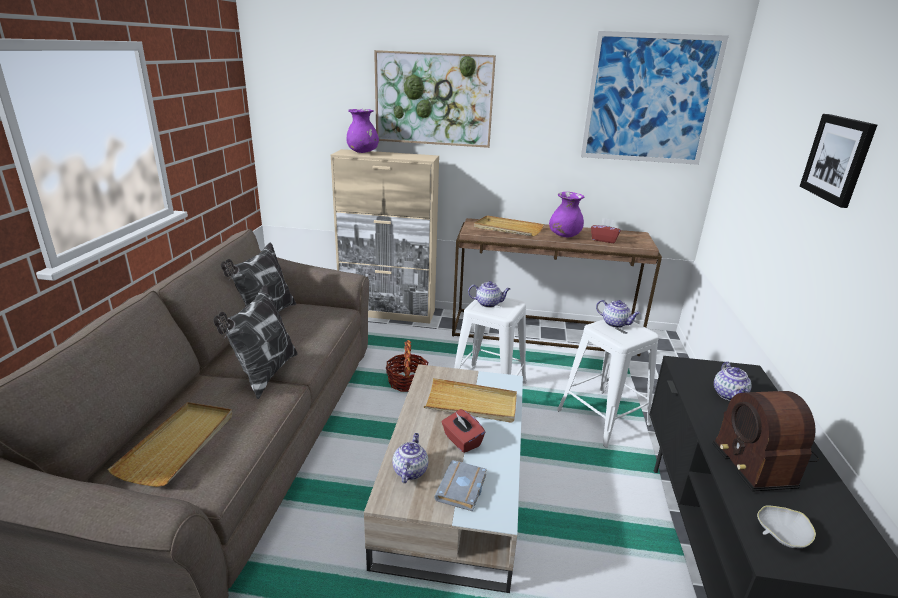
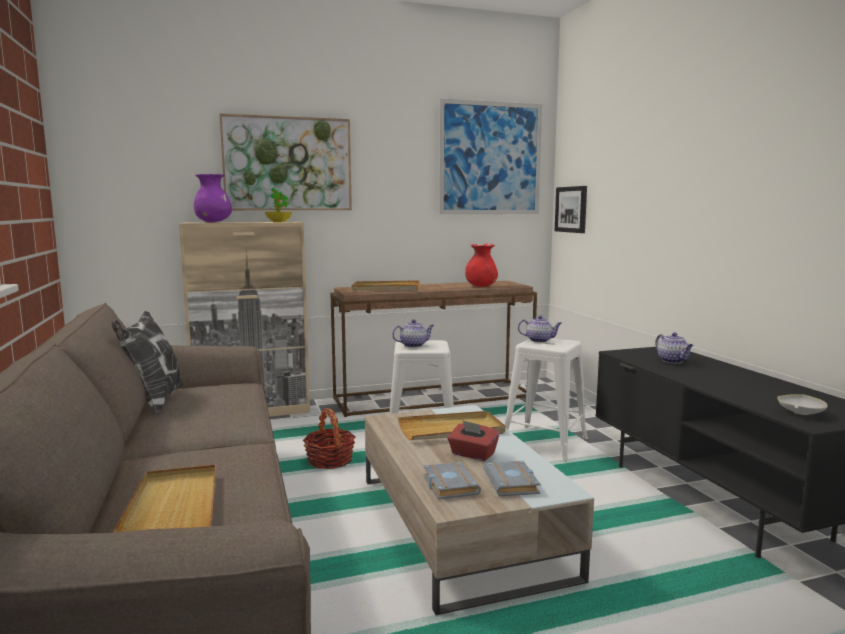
camera: 25 degrees left, 15 degrees down
pillow [213,284,298,399] -> none
teapot [392,433,428,483] -> grey book [424,462,481,499]
purple vase [549,192,584,237] -> none
red tissue box [591,218,621,243] -> red vase [465,244,498,287]
radio [712,391,819,492] -> none
picture [800,114,877,208] -> picture moved to [555,186,587,233]
none -> potted plant [265,188,292,222]

